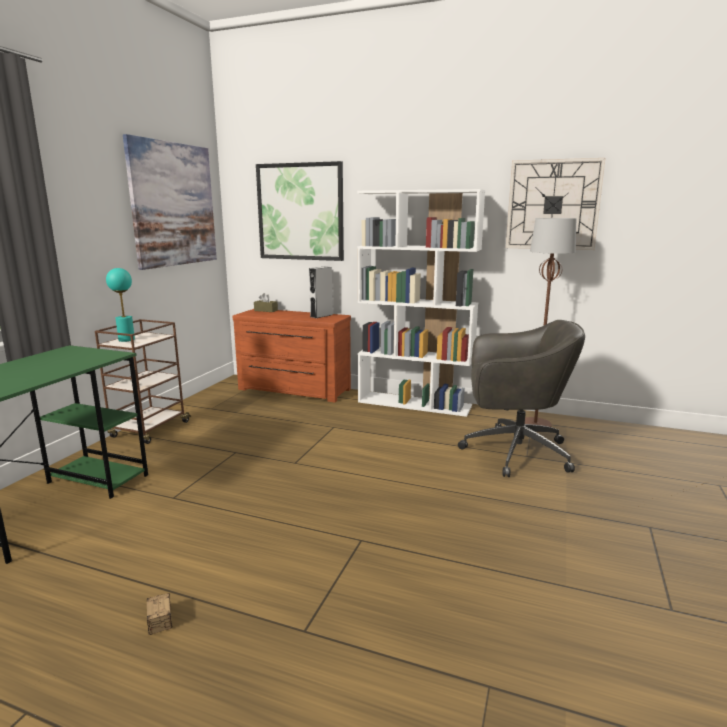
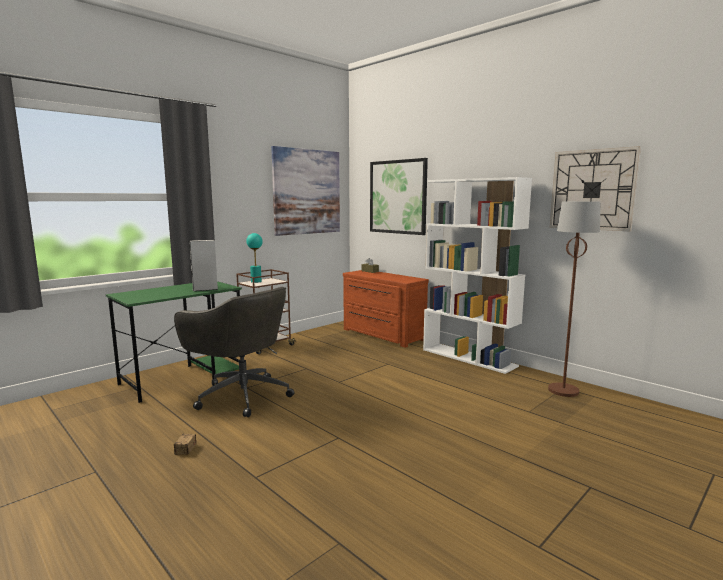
camera: 25 degrees right, 5 degrees down
grey speaker [309,266,333,318] -> grey speaker moved to [189,240,218,291]
grey office chair [458,320,585,477] -> grey office chair moved to [174,287,295,417]

